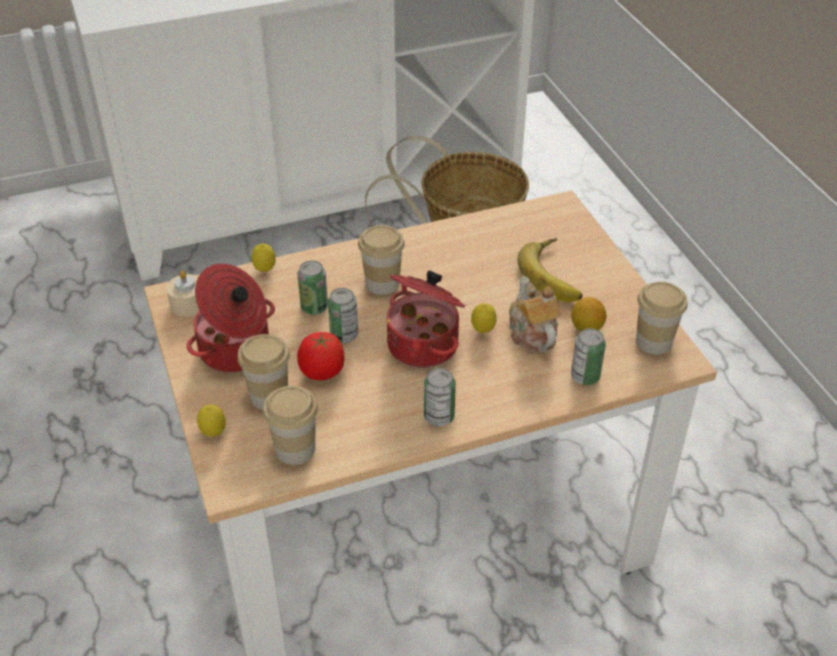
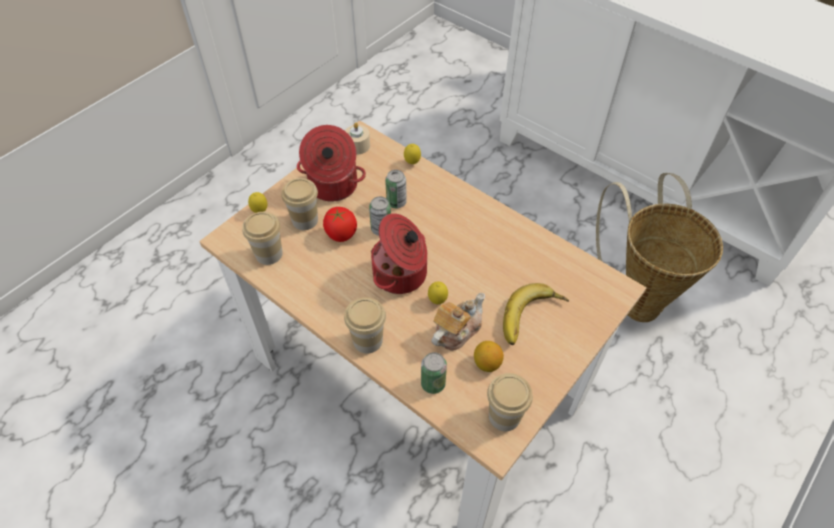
camera: 60 degrees right, 10 degrees up
cup [358,225,405,295] -> cup moved to [344,297,386,353]
can [424,368,456,426] -> none

